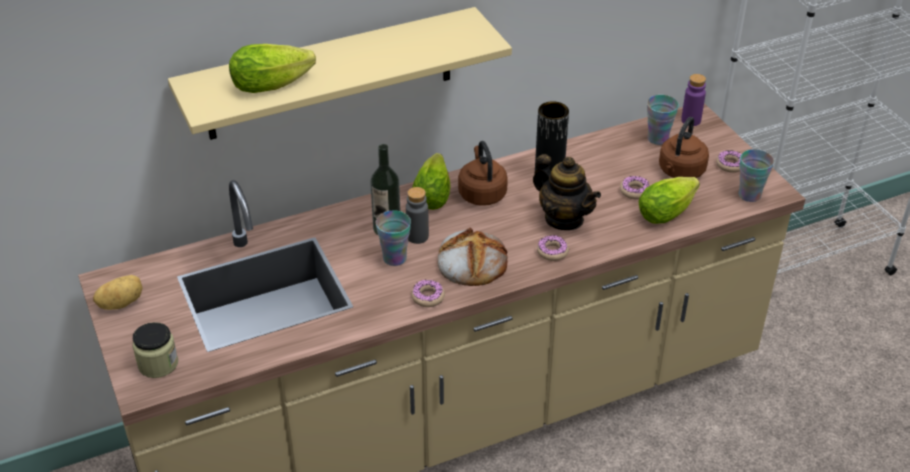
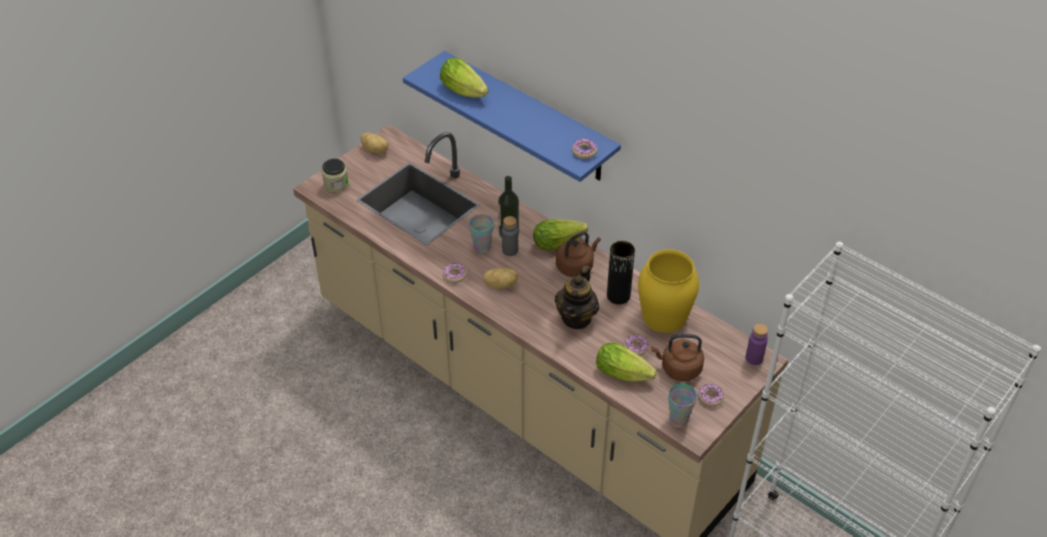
camera: 65 degrees right, 5 degrees up
beige shelf [168,7,512,140] -> blue shelf [403,51,621,182]
bread [437,228,508,286] -> potato [483,268,518,289]
donut [537,235,569,261] -> donut moved to [572,138,597,159]
cup [647,95,679,145] -> none
none -> yellow vase [638,249,699,333]

